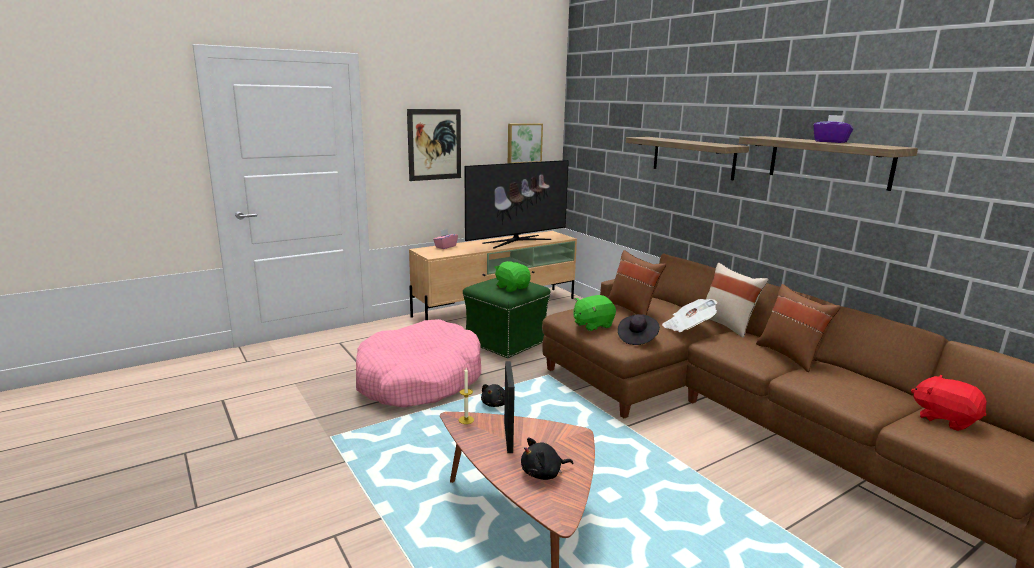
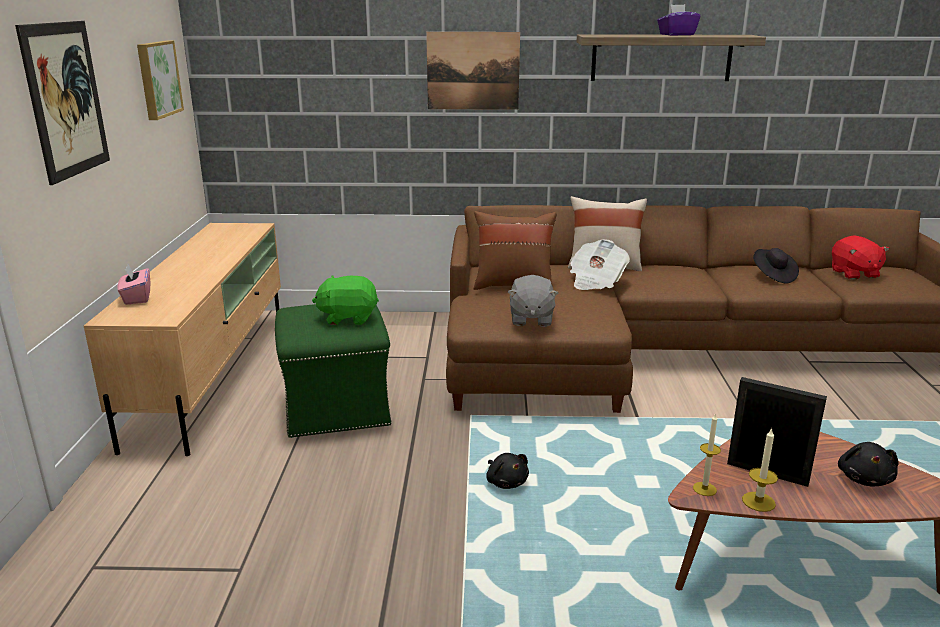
camera: 55 degrees left, 5 degrees up
pink dog bed [356,319,481,407] -> none
television [464,160,569,248] -> none
green plush toy [573,295,616,331] -> grey plush toy [508,275,559,327]
black hat [618,314,660,345] -> black hat moved to [753,248,799,284]
shelf [626,137,749,181] -> picture [426,32,520,110]
brown pillow [756,284,841,372] -> none
red plush toy [911,375,987,431] -> red plush toy turned 90 degrees counterclockwise [832,235,889,280]
none -> candle [742,428,778,512]

